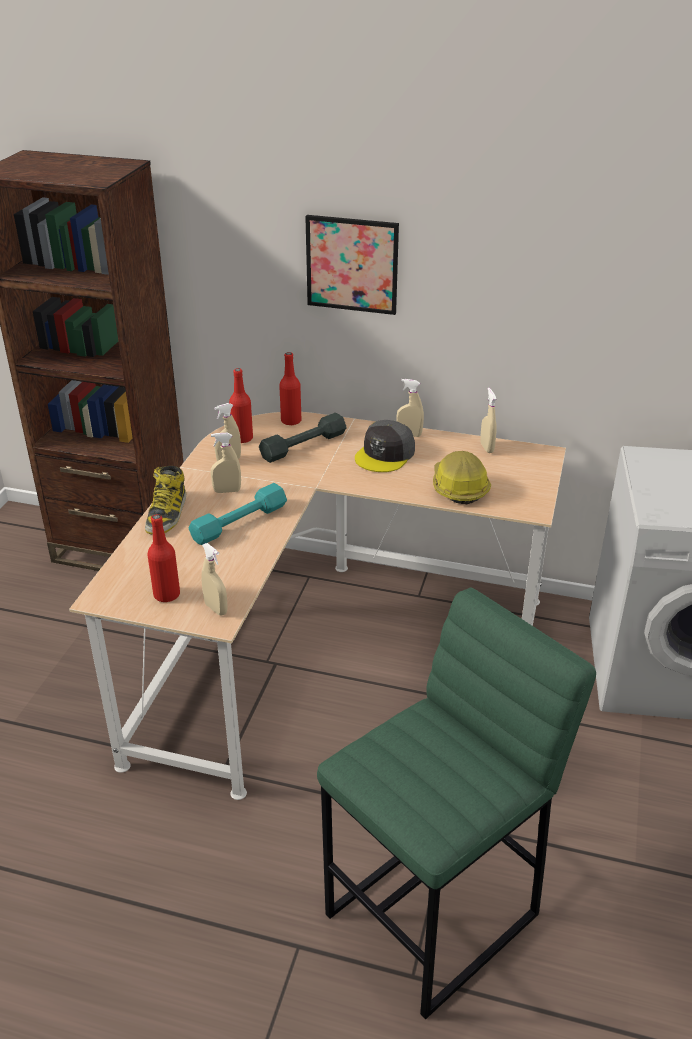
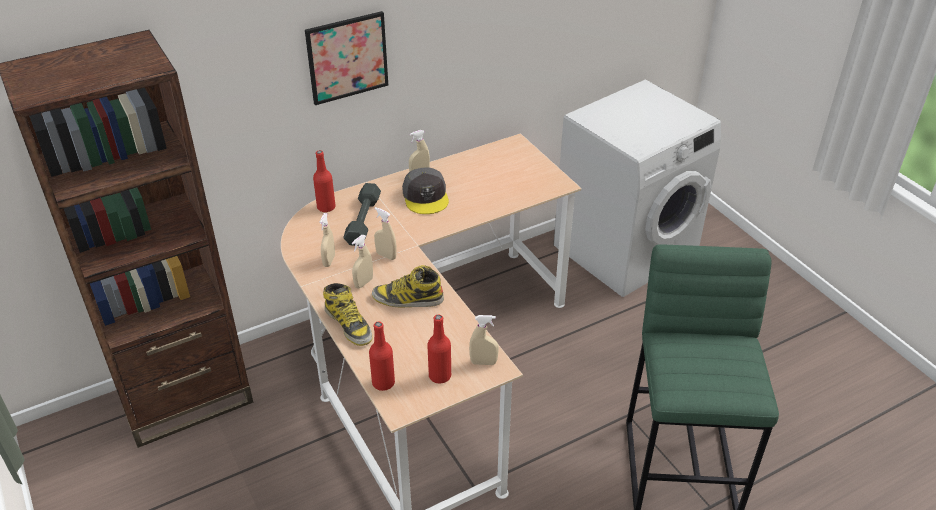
camera: 45 degrees left, 5 degrees up
turquoise dumbbell [189,483,287,545] -> boot [372,265,444,307]
red bottle [229,368,253,444] -> red bottle moved to [369,322,395,391]
hard hat [433,451,491,504] -> none
beige spray bottle [480,388,497,453] -> beige spray bottle moved to [374,207,397,260]

